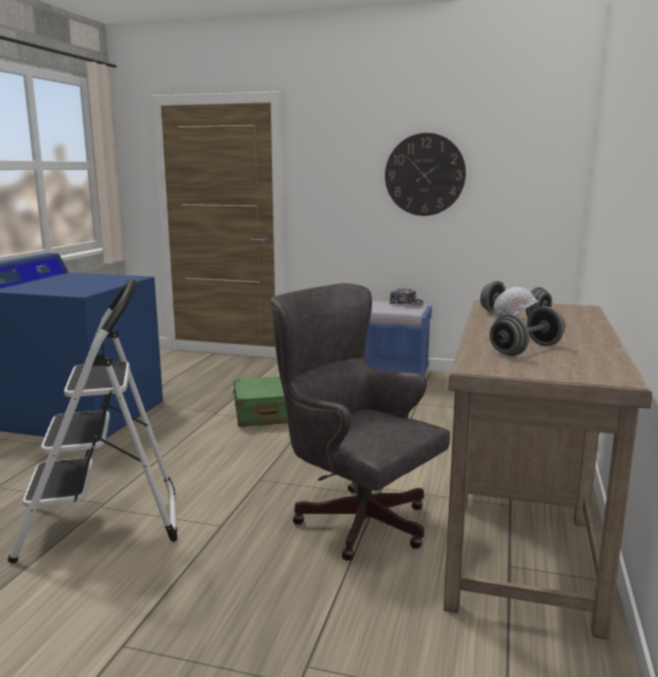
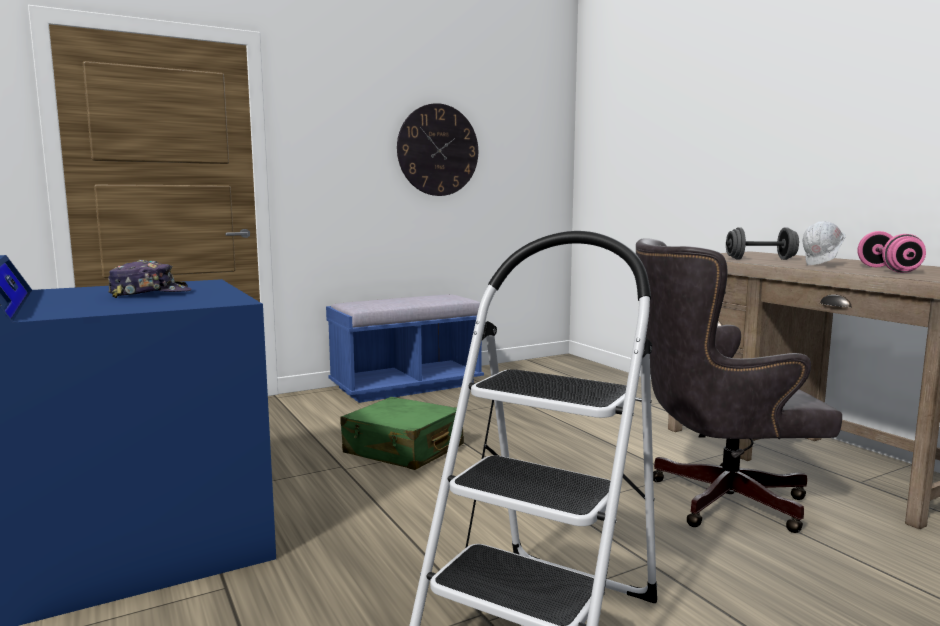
camera: 45 degrees left, 5 degrees down
cap [390,288,424,305] -> cap moved to [108,260,192,298]
grey dumbbell [490,306,565,356] -> pink dumbbell [858,231,926,273]

